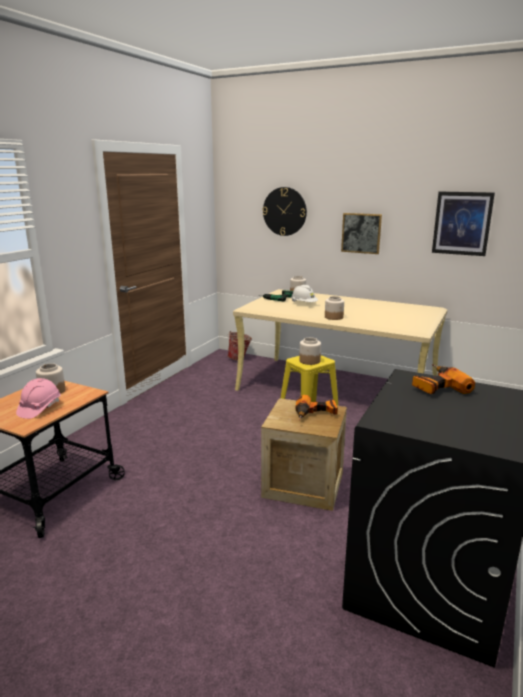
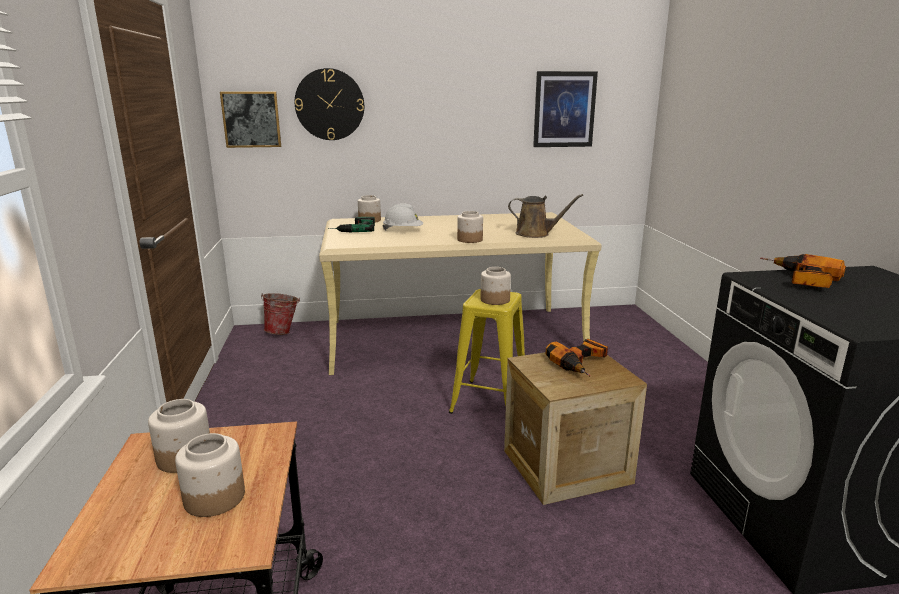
camera: 35 degrees left, 0 degrees up
pink hard hat [16,378,61,419] -> jar [175,433,245,517]
picture [341,213,382,254] -> picture moved to [220,92,281,148]
none -> brown watering can [508,194,583,238]

